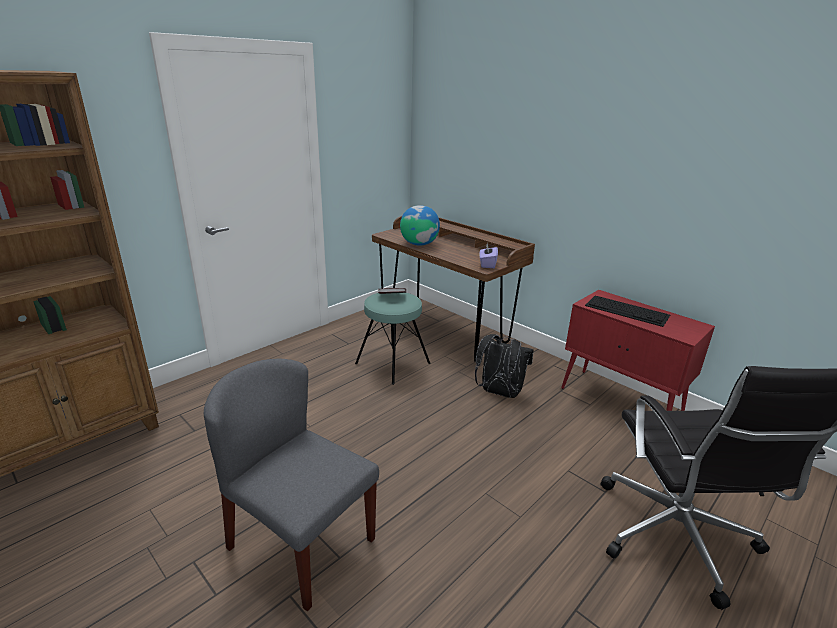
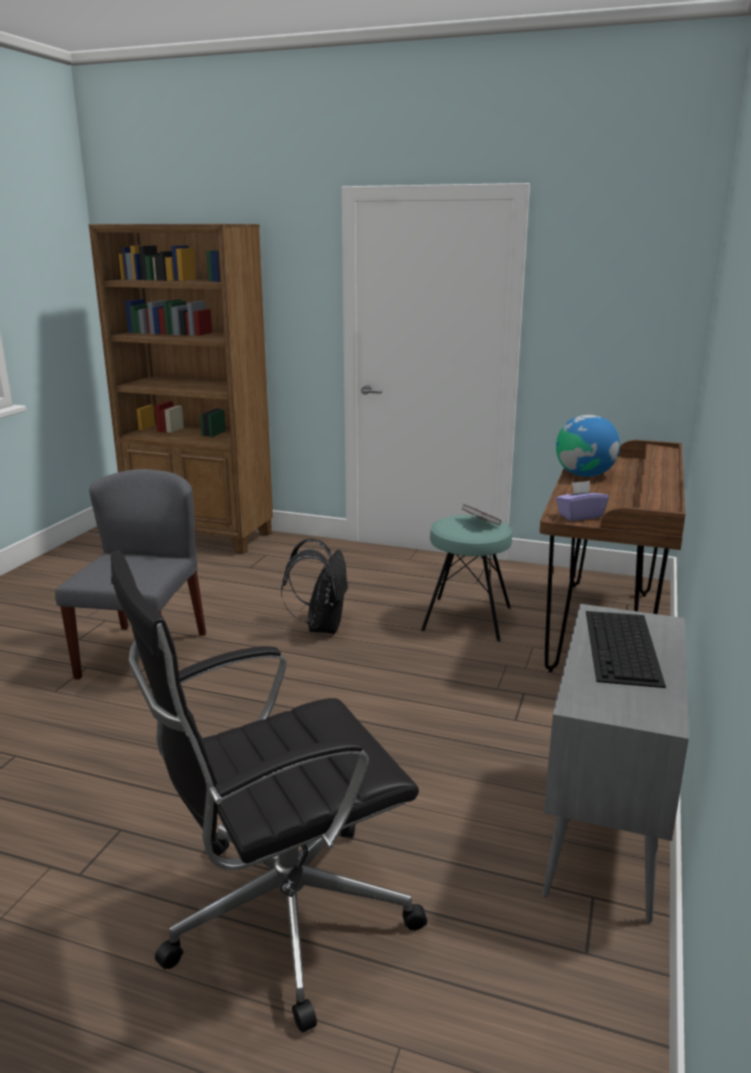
camera: 65 degrees right, 5 degrees down
black backpack [475,334,534,398] -> black backpack moved to [281,538,349,634]
red cabinet [561,290,715,411] -> grey cabinet [543,604,689,923]

